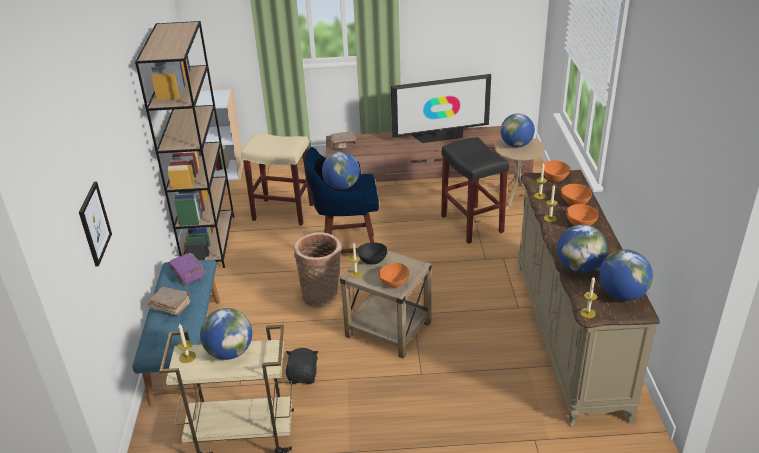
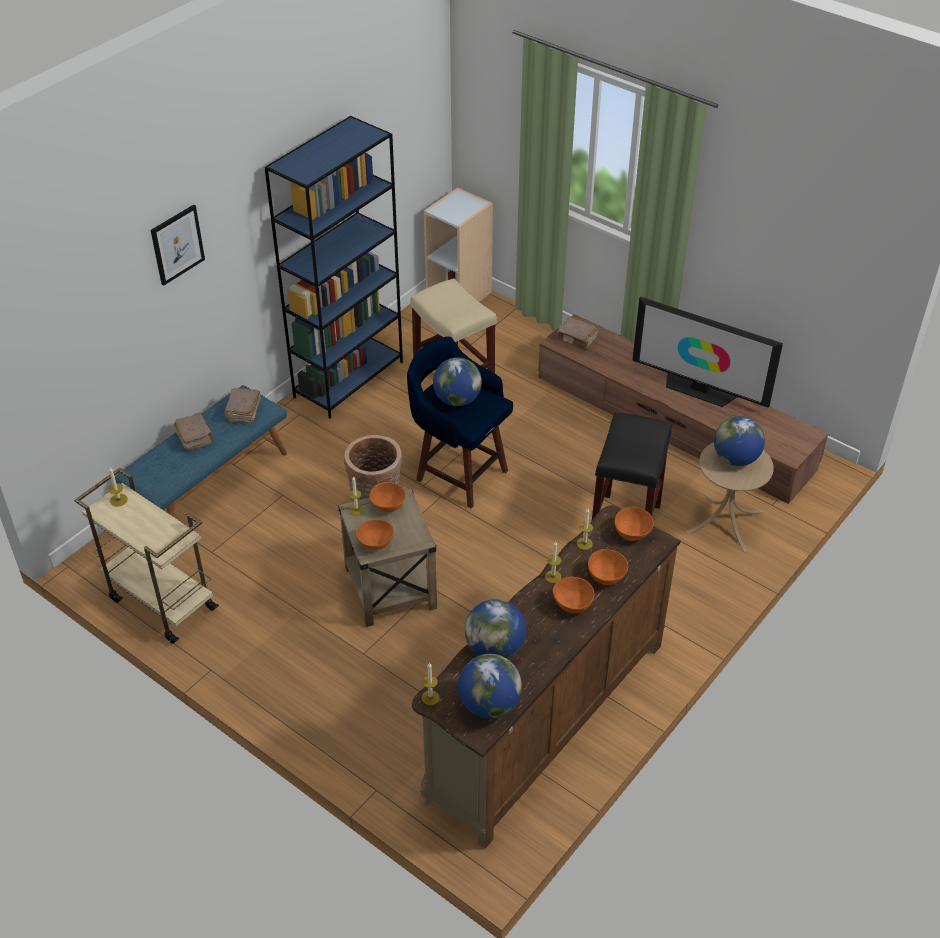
camera: 40 degrees right, 10 degrees up
picture [79,181,112,267] -> picture moved to [151,205,205,286]
beige bookcase [135,21,234,268] -> blue bookcase [264,116,403,419]
purple book [168,253,205,285] -> brown book [224,388,261,424]
globe [200,308,252,360] -> none
black plush toy [286,348,318,384] -> none
black bowl [357,242,387,265] -> orange bowl [369,482,406,512]

